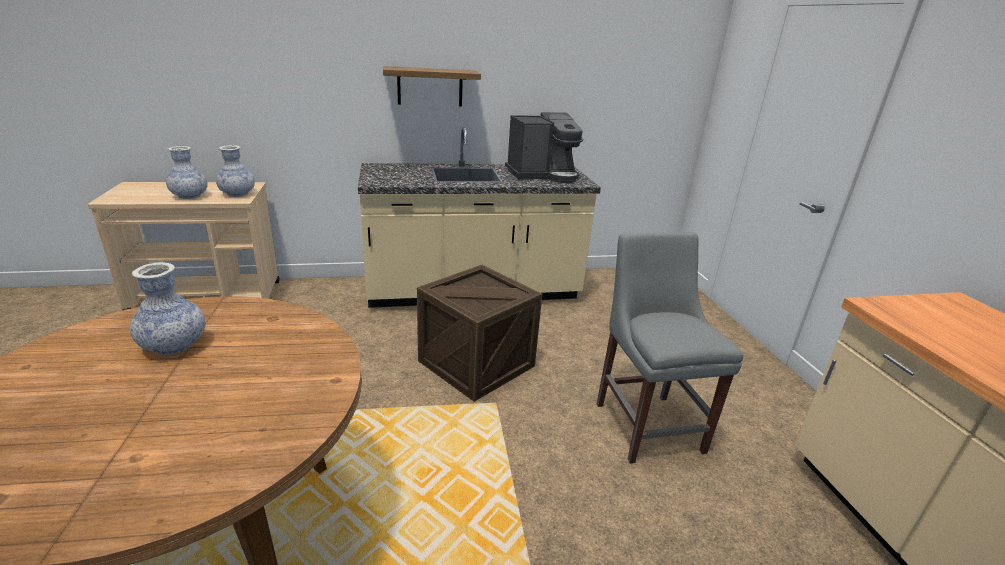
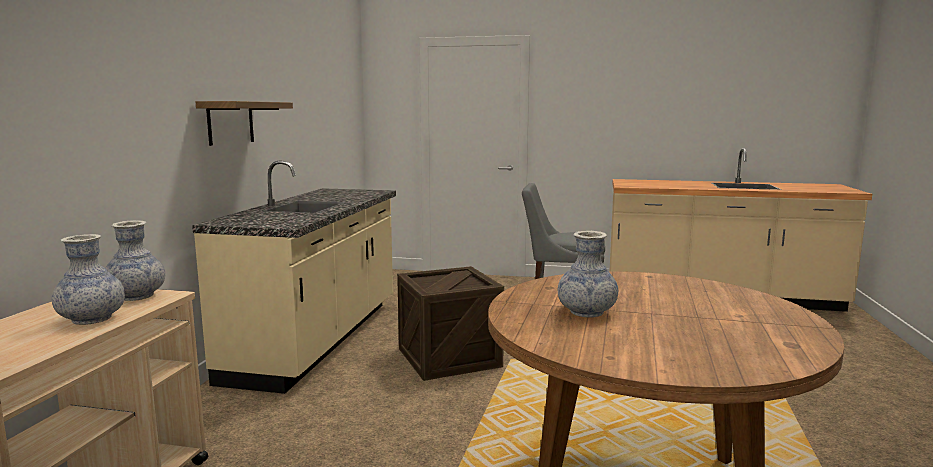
camera: 65 degrees left, 15 degrees down
coffee machine [505,112,583,183] -> none

